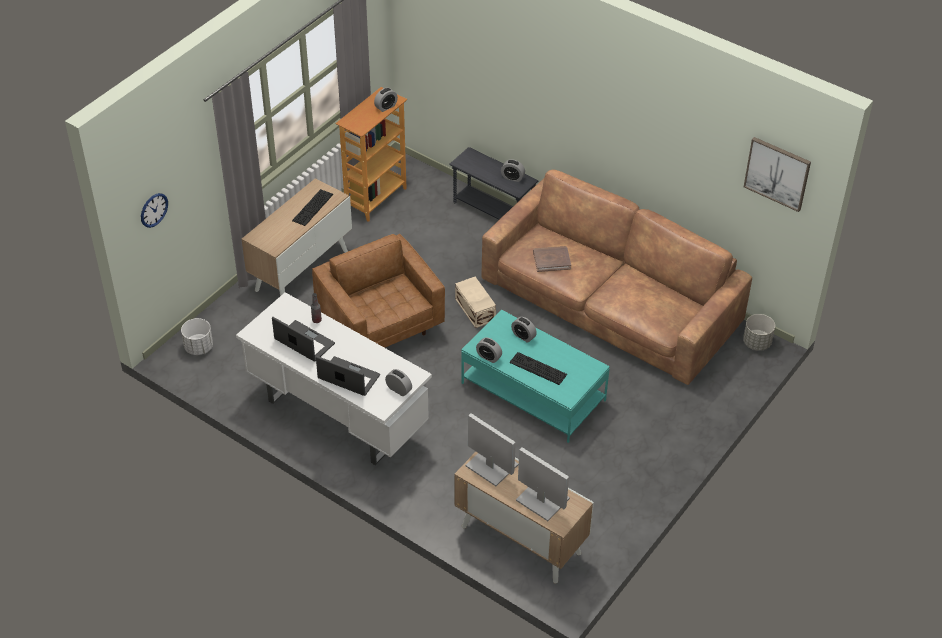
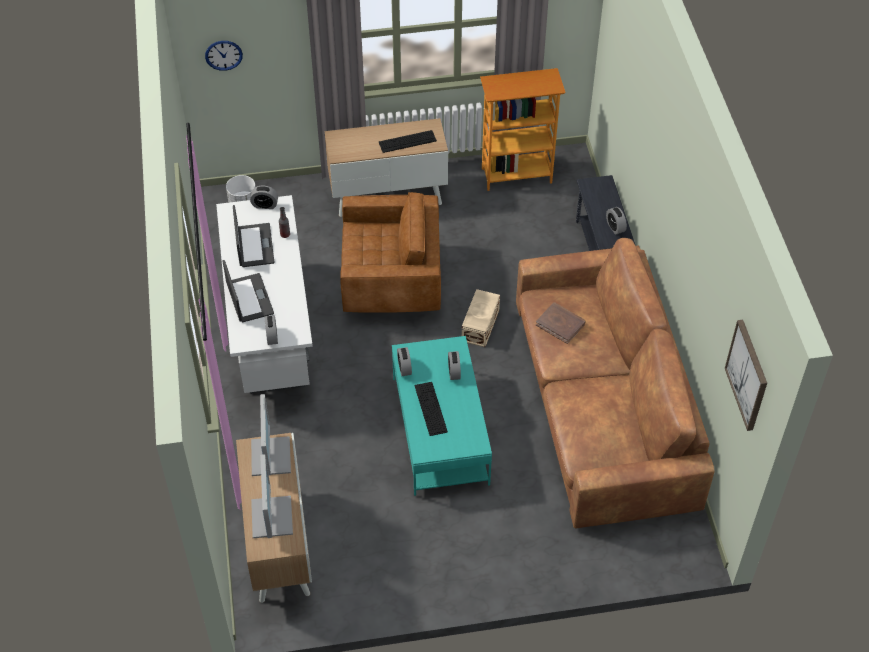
camera: 45 degrees right, 5 degrees up
brown armchair [312,234,445,348] -> brown armchair turned 75 degrees clockwise [340,192,441,313]
alarm clock [374,88,398,112] -> alarm clock moved to [250,185,278,209]
grey planter [743,314,775,351] -> none

